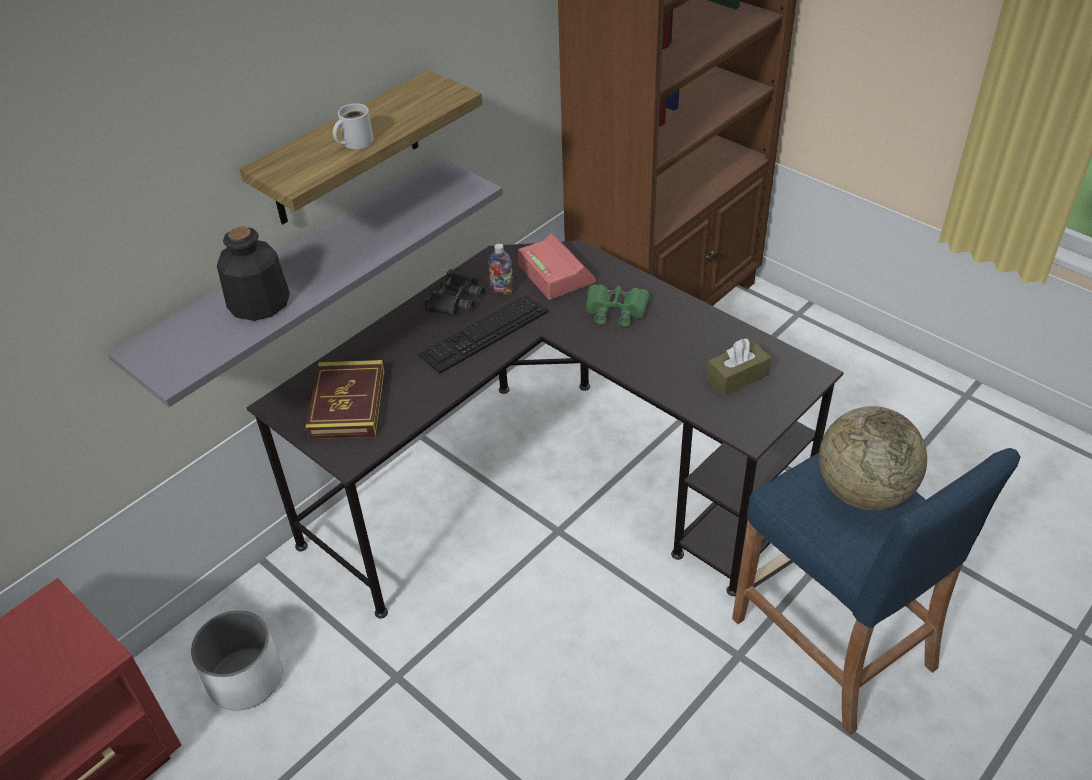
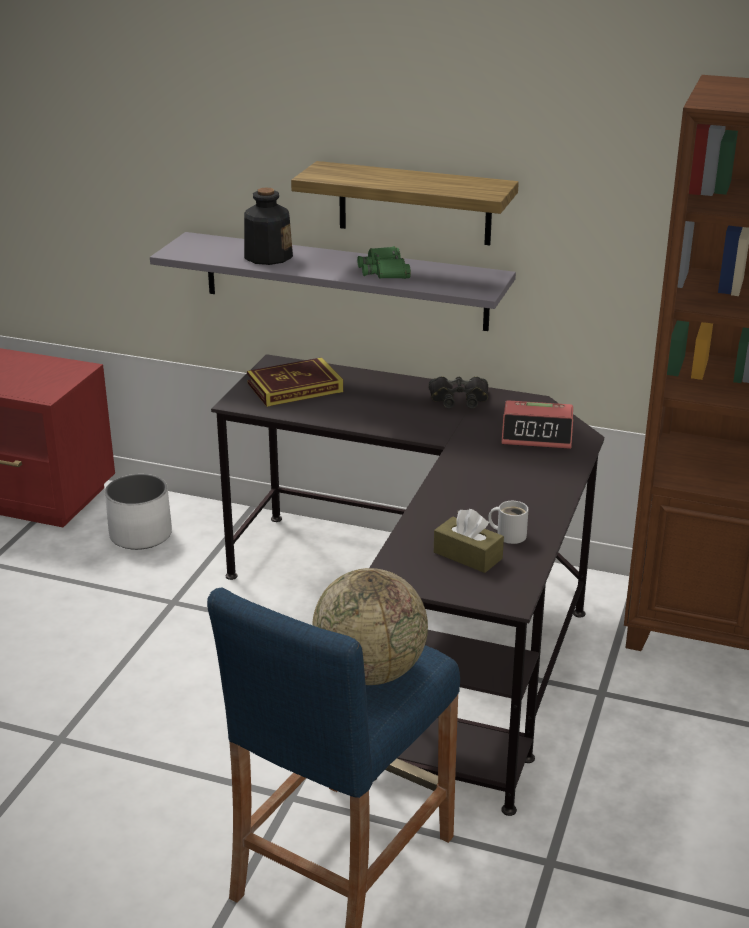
camera: 65 degrees right, 15 degrees down
white mug [333,104,374,149] -> white mug moved to [488,501,528,544]
keyboard [418,295,548,374] -> none
bottle [488,244,514,295] -> none
alarm clock [518,233,596,300] -> alarm clock turned 60 degrees clockwise [502,400,573,449]
green binoculars [585,285,650,327] -> green binoculars moved to [357,246,411,279]

